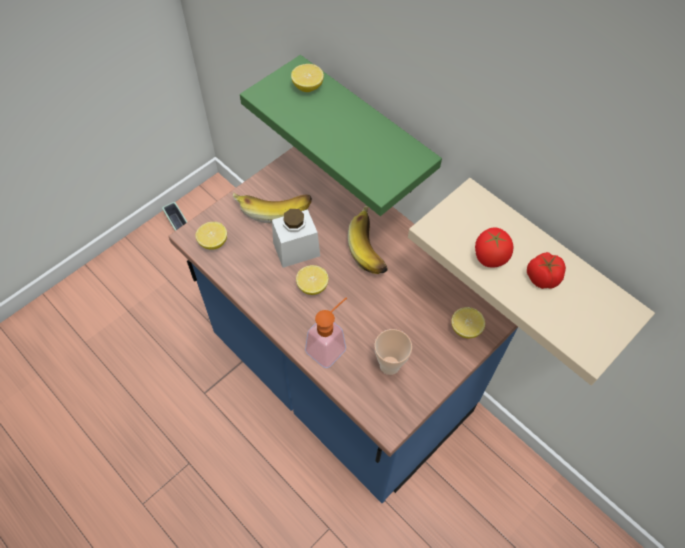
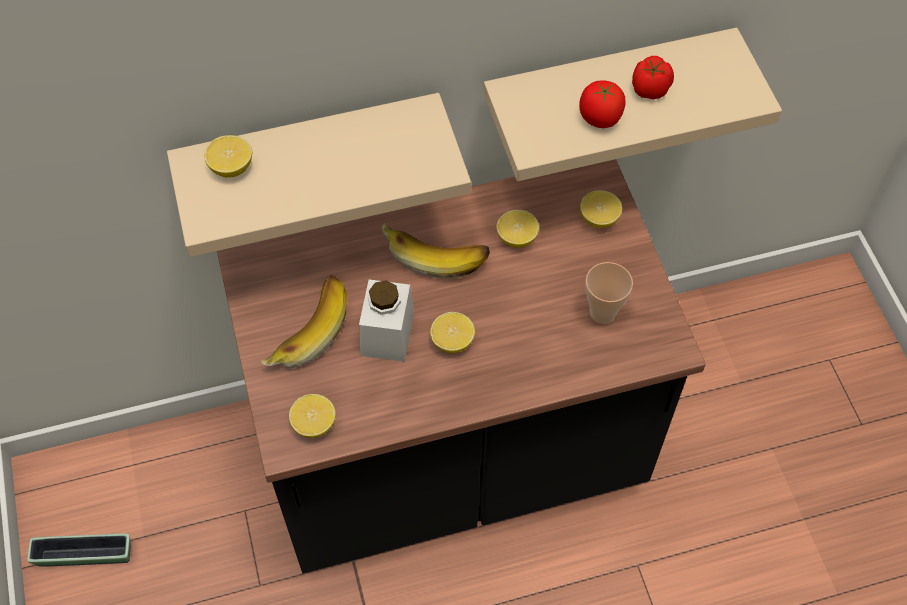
camera: 60 degrees left, 0 degrees up
blue counter [168,147,518,503] -> black counter [217,159,706,574]
green shelf [240,55,442,216] -> beige shelf [167,93,471,257]
soap dispenser [305,297,347,368] -> none
none -> lemon [496,210,539,248]

